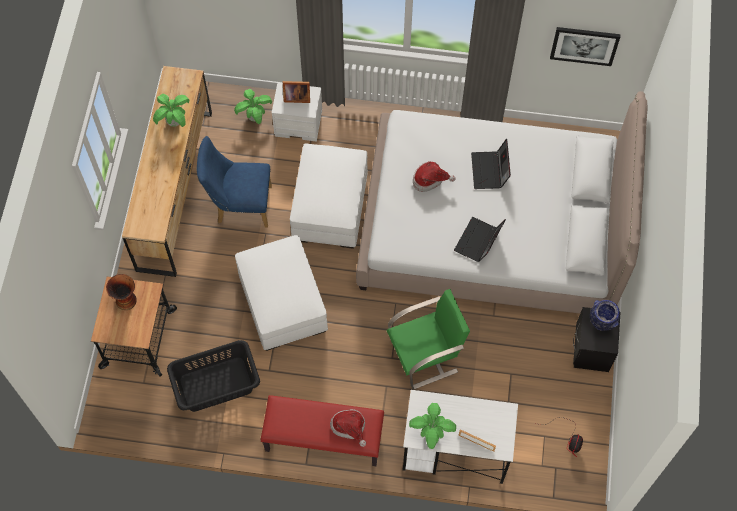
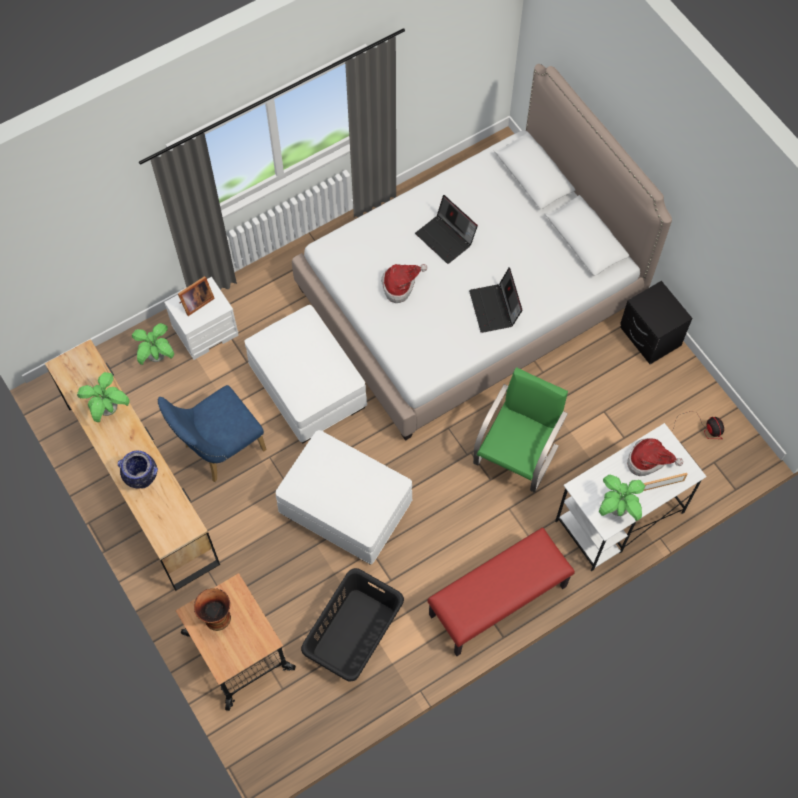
camera: 40 degrees left, 0 degrees up
hat [330,409,366,447] -> hat moved to [627,438,683,476]
picture [550,27,621,66] -> none
vase [590,300,620,331] -> vase moved to [118,451,158,488]

